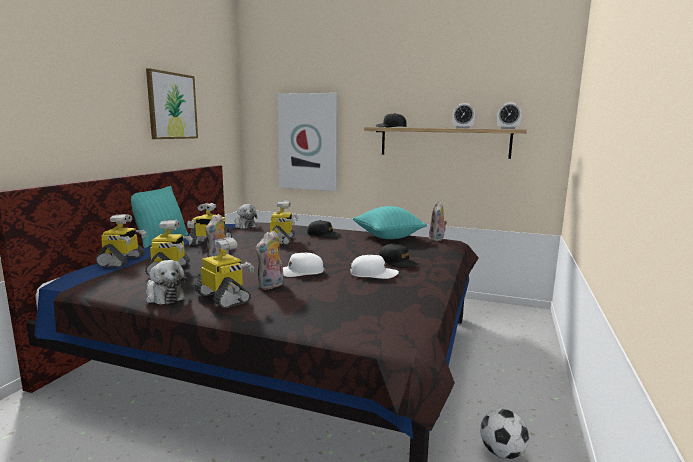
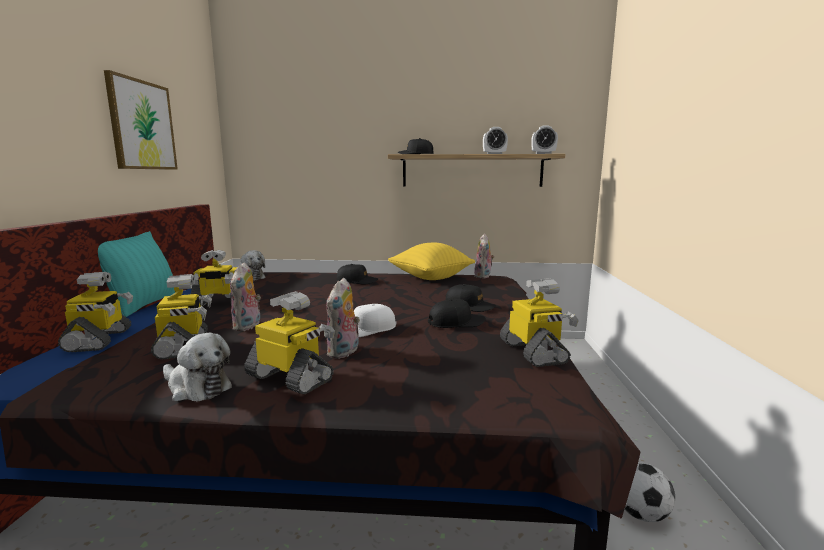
camera: 15 degrees left, 0 degrees up
toy robot [270,201,298,245] -> toy robot moved to [500,278,578,367]
picture [277,93,338,191] -> none
white cap [350,255,399,279] -> black cap [428,299,486,328]
turquoise pillow [353,206,427,239] -> yellow pillow [388,243,475,280]

